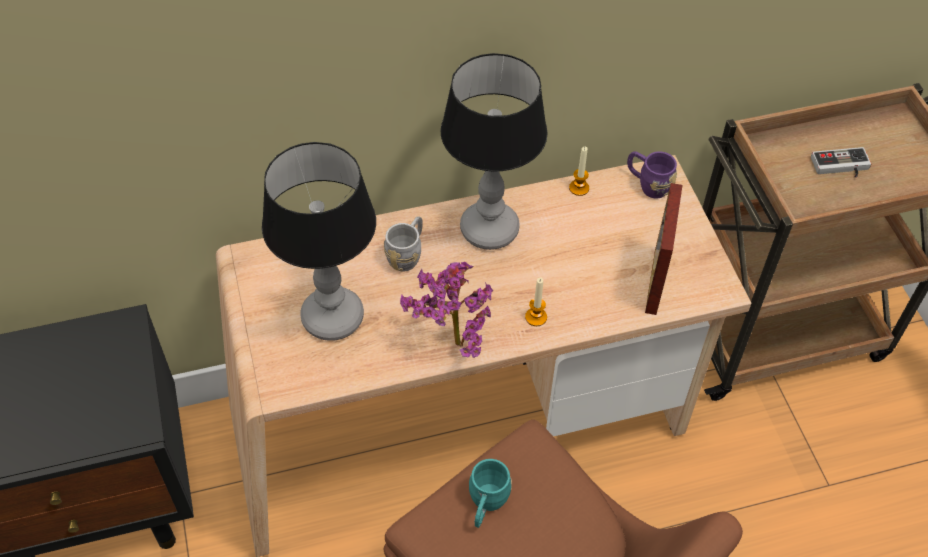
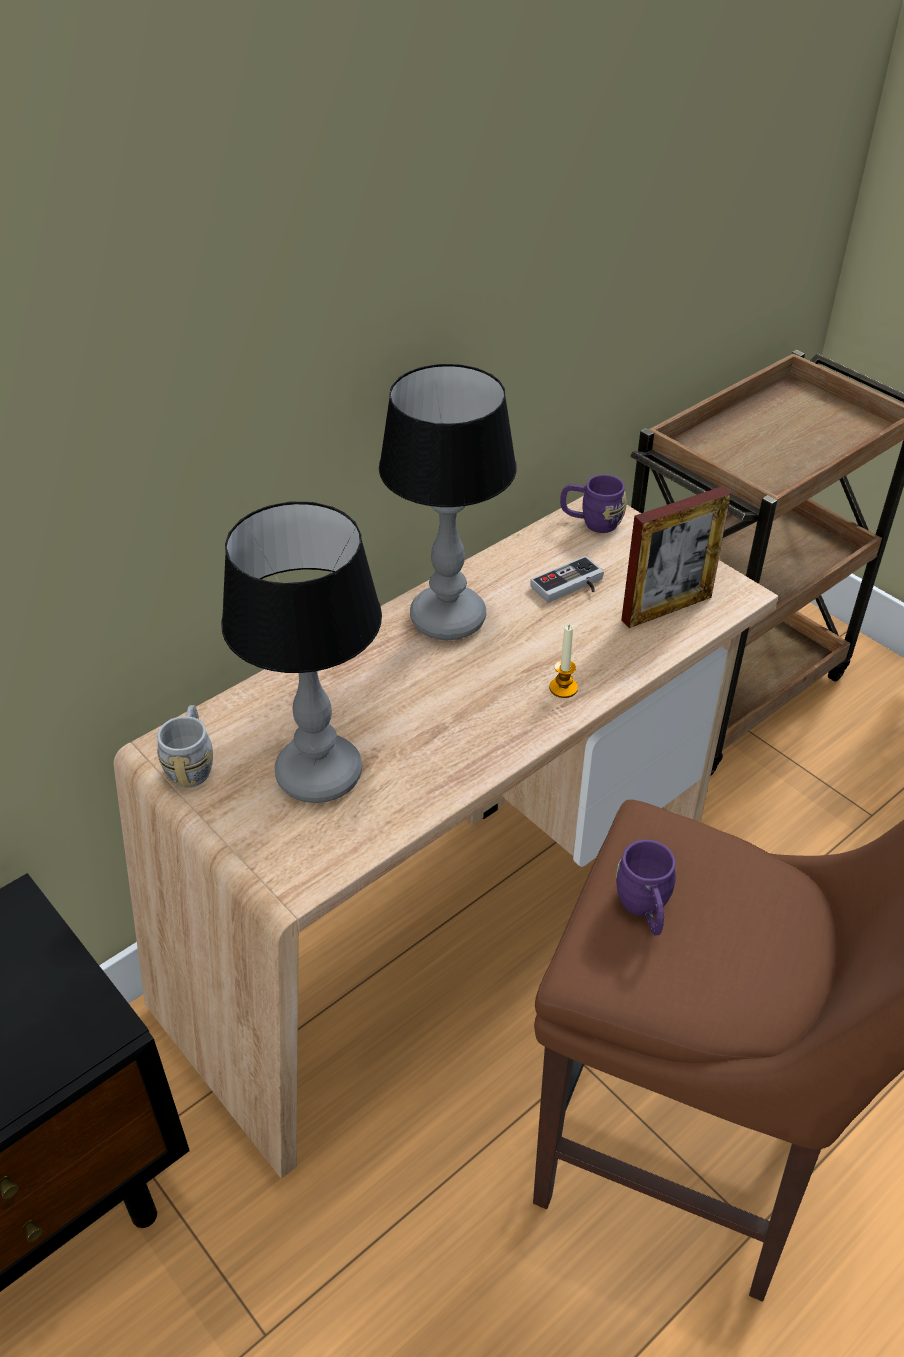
camera: 25 degrees left, 10 degrees down
grey mug [384,216,423,272] -> grey mug moved to [157,705,213,788]
potted plant [400,262,493,358] -> none
turquoise mug [469,459,512,528] -> purple mug [616,840,676,935]
candle [569,147,589,196] -> none
picture frame [645,183,683,315] -> picture frame turned 105 degrees counterclockwise [621,486,731,628]
game controller [811,147,871,178] -> game controller moved to [530,556,604,603]

